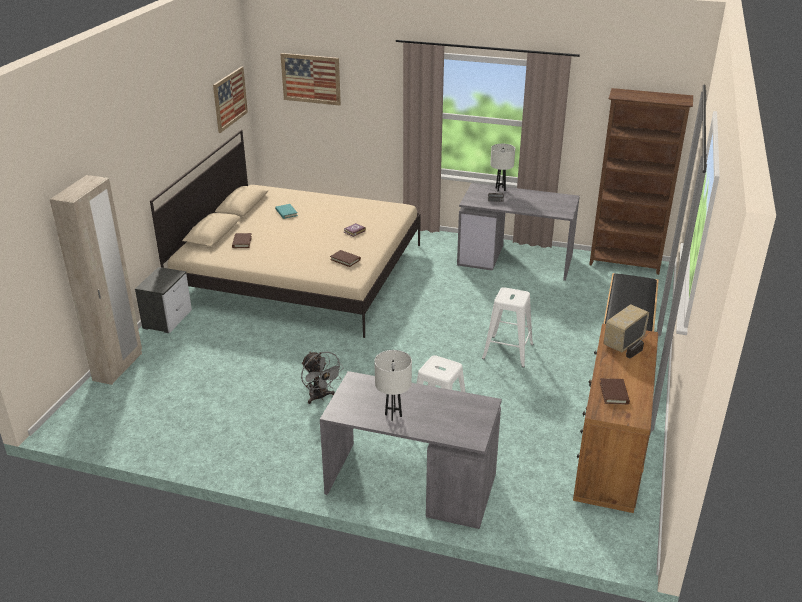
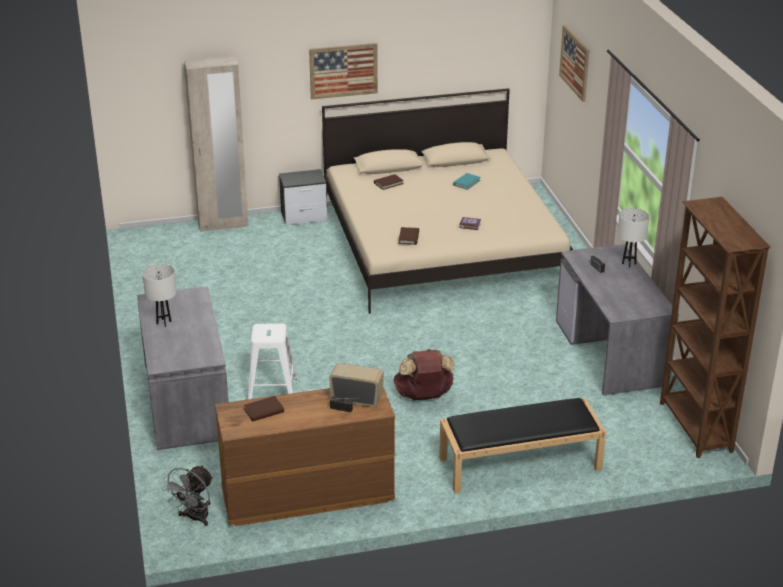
camera: 60 degrees right, 0 degrees up
picture [213,66,248,133] -> picture moved to [309,43,378,100]
grey fan [301,351,344,404] -> grey fan moved to [162,465,213,526]
white stool [482,287,533,367] -> brown backpack [393,349,455,400]

